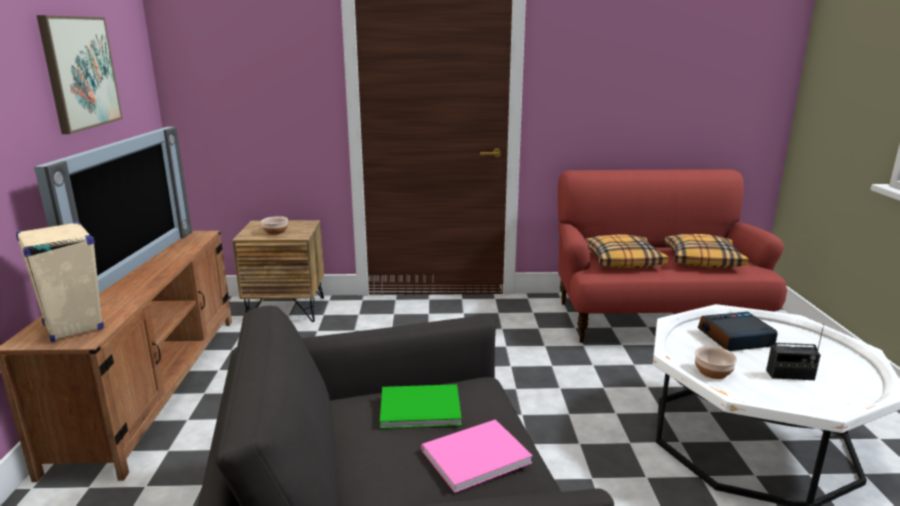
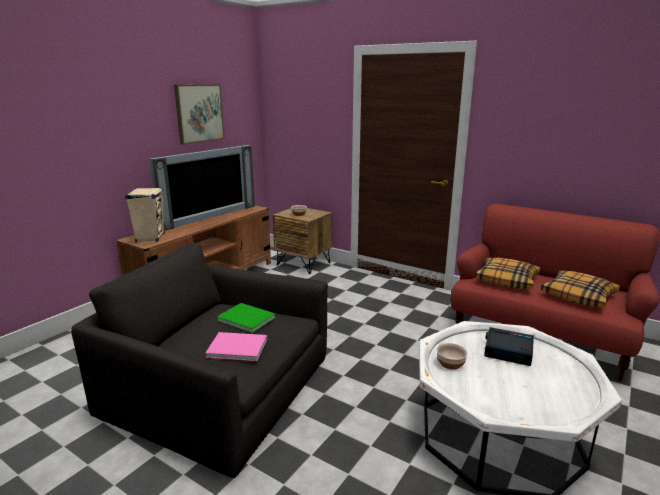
camera: 35 degrees right, 0 degrees up
radio [766,323,824,380] -> none

